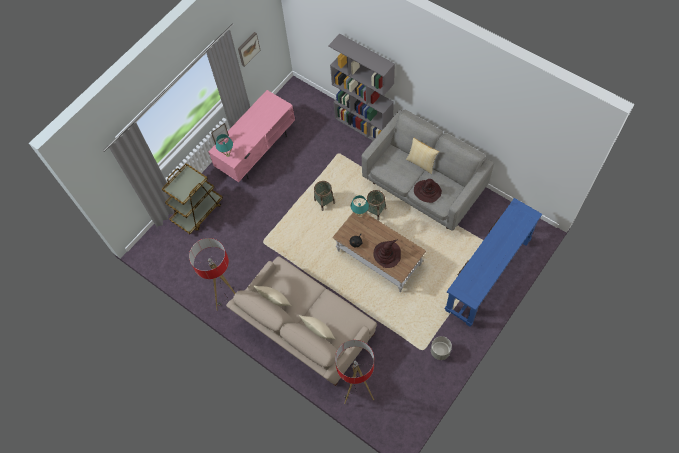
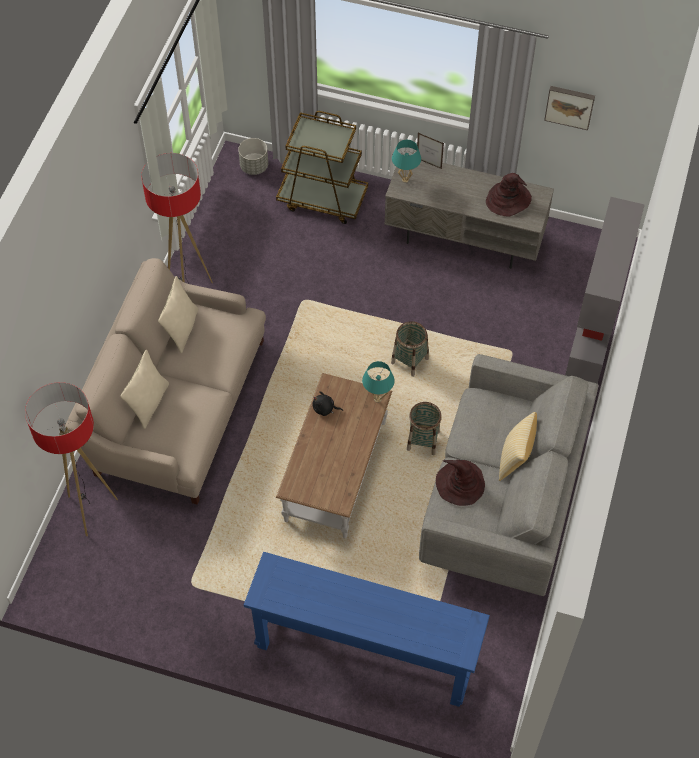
camera: 65 degrees right, 5 degrees down
pink tv stand [208,90,295,182] -> grey tv stand [384,153,554,269]
brown hat [374,239,401,268] -> brown hat moved to [486,173,532,217]
grey planter [431,336,452,360] -> grey planter moved to [238,138,268,175]

